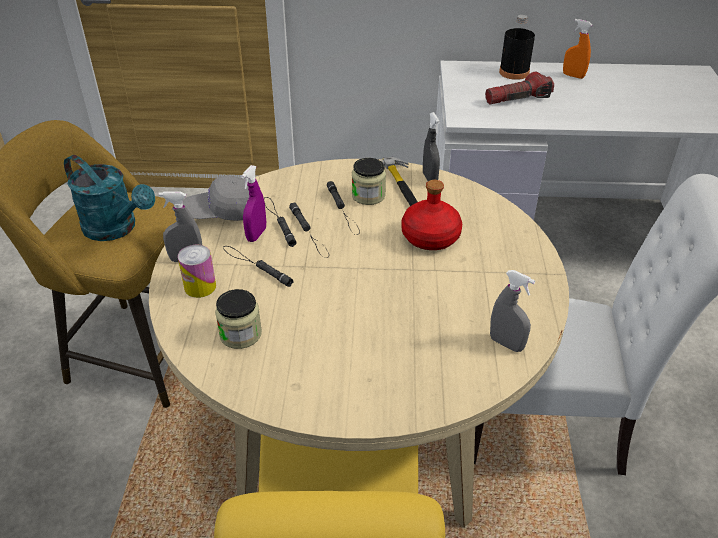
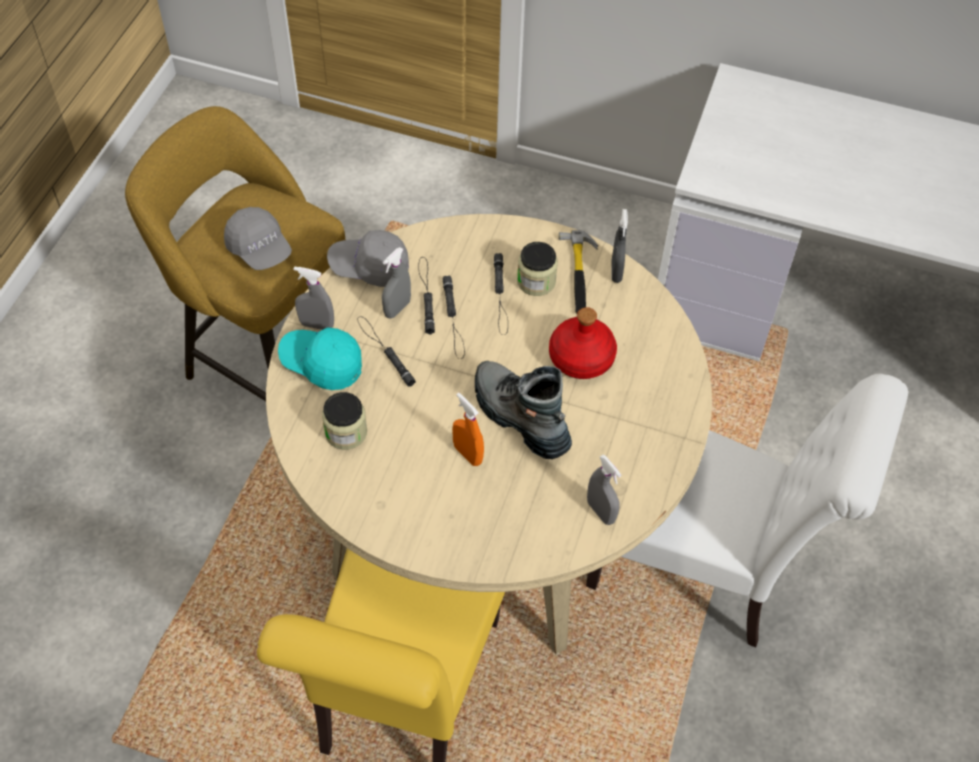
camera: 15 degrees right, 15 degrees up
turquoise watering can [64,155,155,241] -> grey cap [224,207,292,270]
can [178,245,216,298] -> turquoise cap [278,327,362,390]
purple spray bottle [241,165,266,242] -> grey spray bottle [382,247,411,319]
flashlight [485,72,554,105] -> none
black bottle [499,15,535,80] -> none
orange spray bottle [563,19,592,79] -> orange spray bottle moved to [452,393,484,466]
none -> boot [475,361,572,459]

